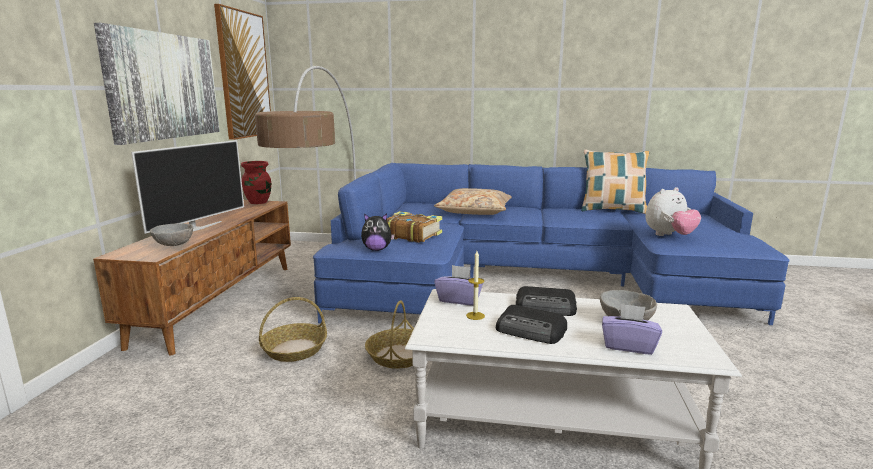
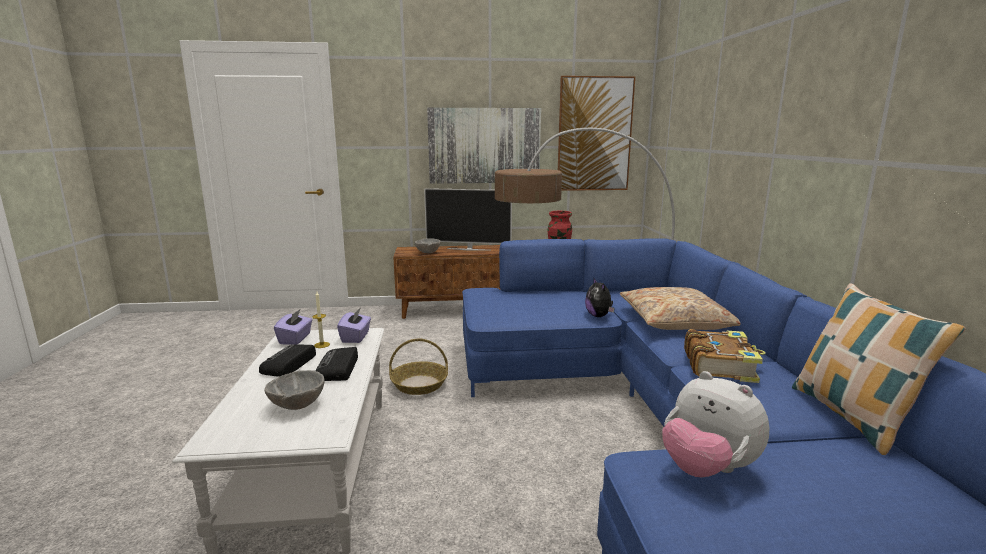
camera: 75 degrees right, 0 degrees up
basket [259,297,327,362] -> none
plush toy [361,213,395,251] -> plush toy moved to [585,278,615,317]
book [387,211,442,243] -> book moved to [684,329,766,383]
purple tissue box [602,303,662,355] -> purple tissue box moved to [274,310,312,345]

